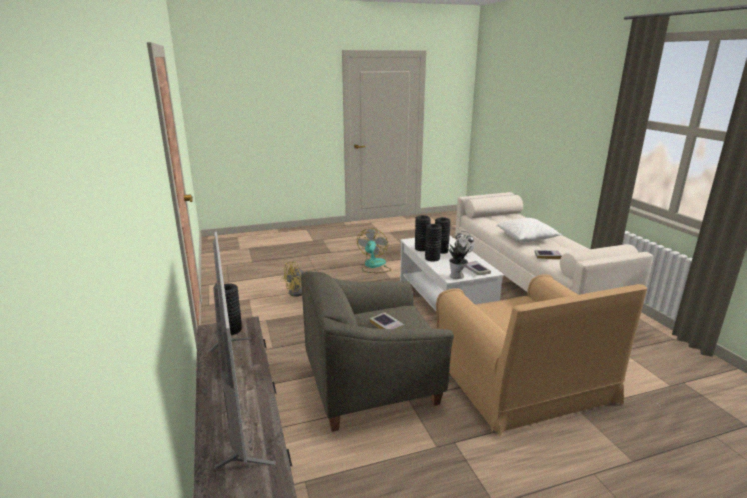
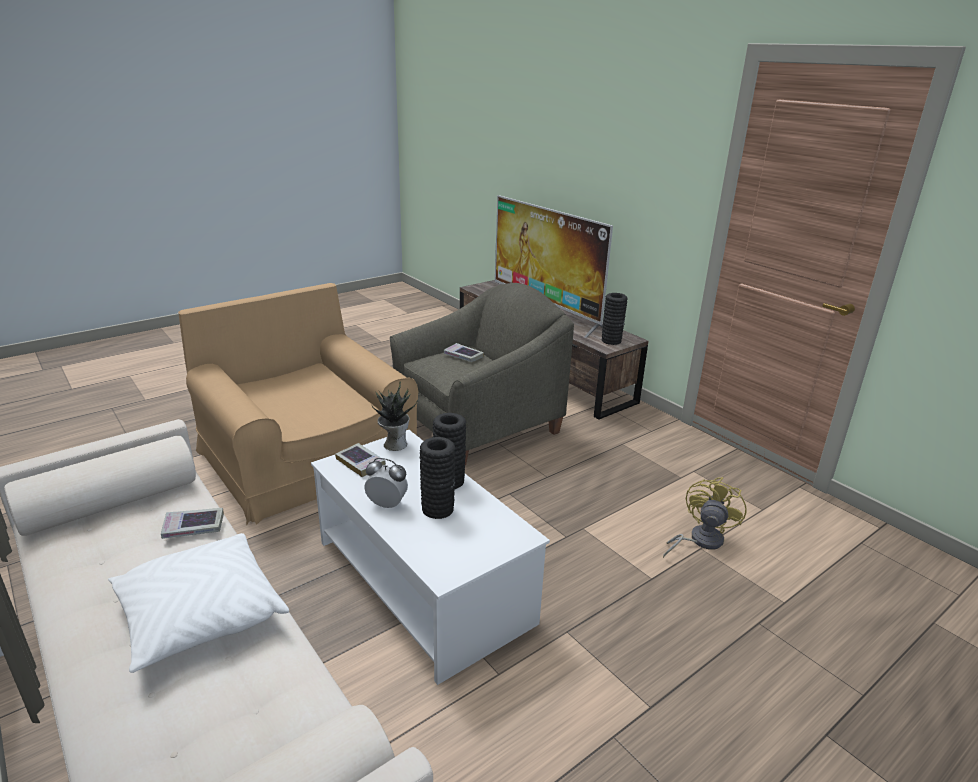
camera: 160 degrees right, 5 degrees up
fan [357,228,391,273] -> none
black vase [415,215,431,251] -> none

